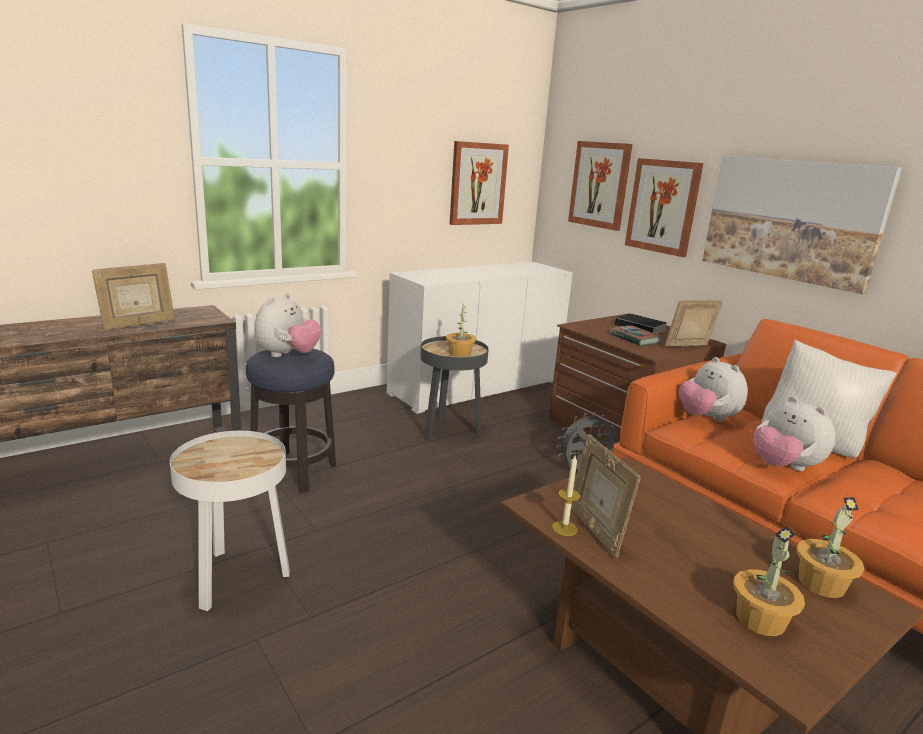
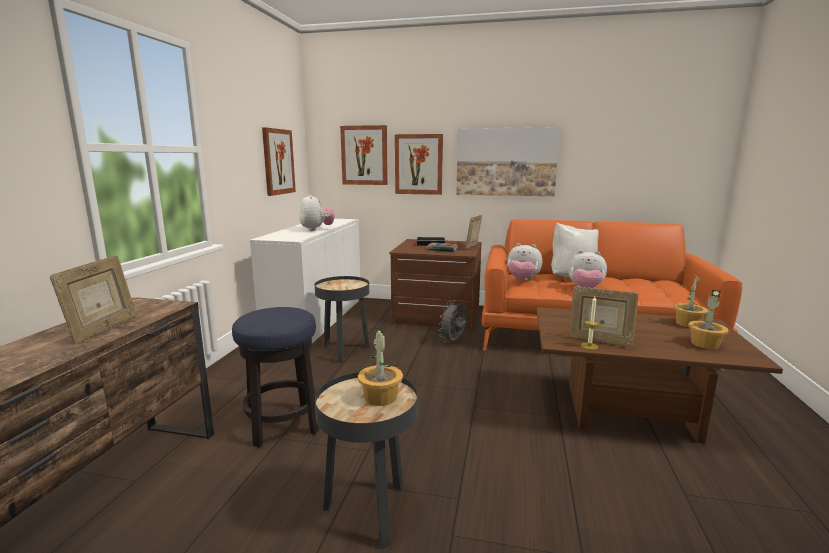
camera: 40 degrees left, 5 degrees down
white side table [170,431,290,611] -> black side table [315,372,418,549]
plush toy [254,293,321,357] -> plush toy moved to [299,194,335,231]
potted plant [446,304,476,357] -> potted plant moved to [358,327,403,406]

